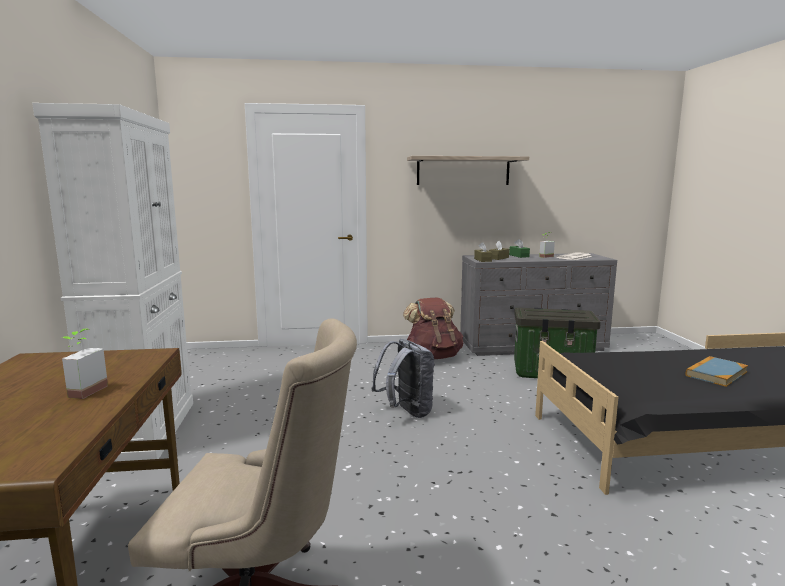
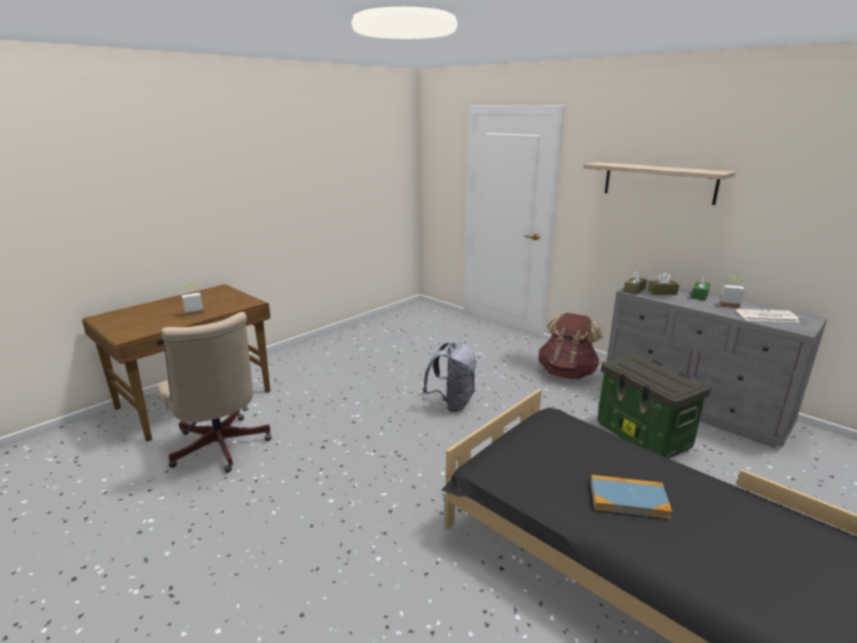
camera: 50 degrees right, 10 degrees up
white cabinet [32,103,193,462] -> none

